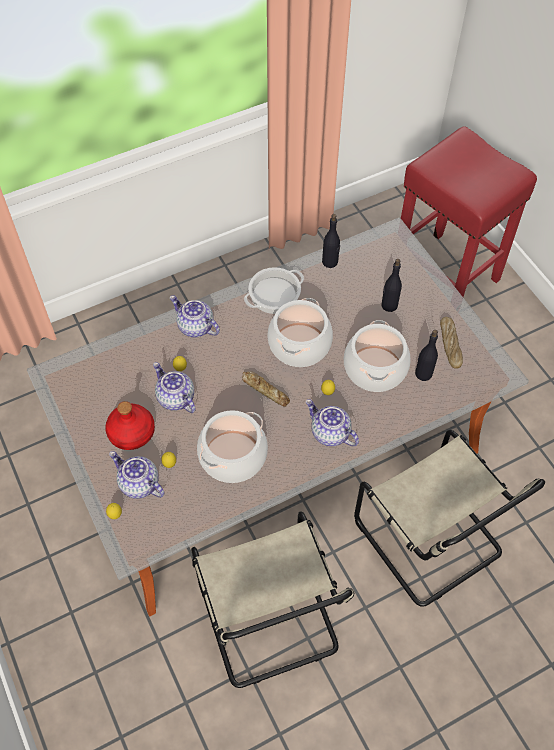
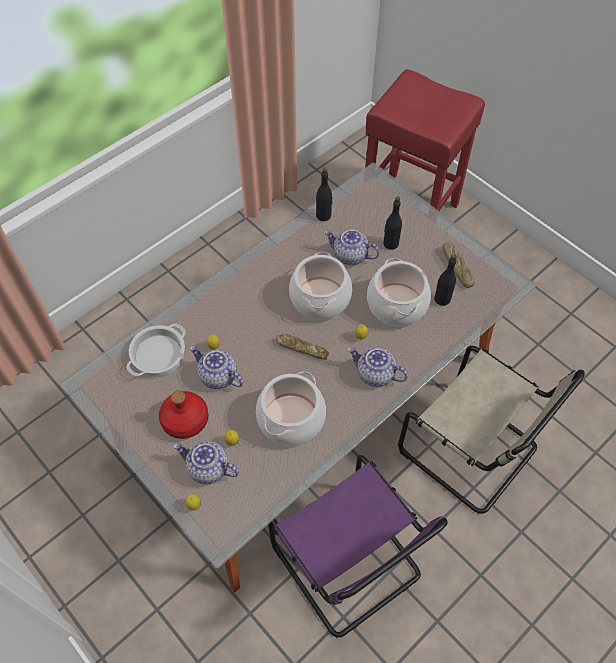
camera: 15 degrees left, 0 degrees up
teapot [170,295,220,337] -> teapot moved to [324,230,380,265]
beige chair [191,512,354,688] -> purple chair [268,455,447,638]
cooking pot [244,267,304,314] -> cooking pot moved to [126,323,186,377]

